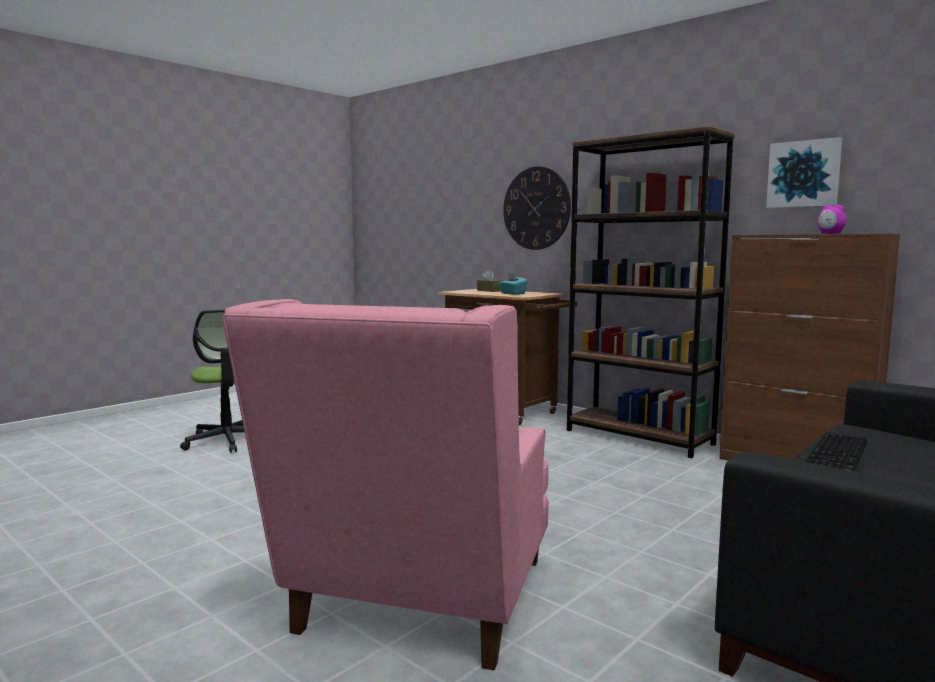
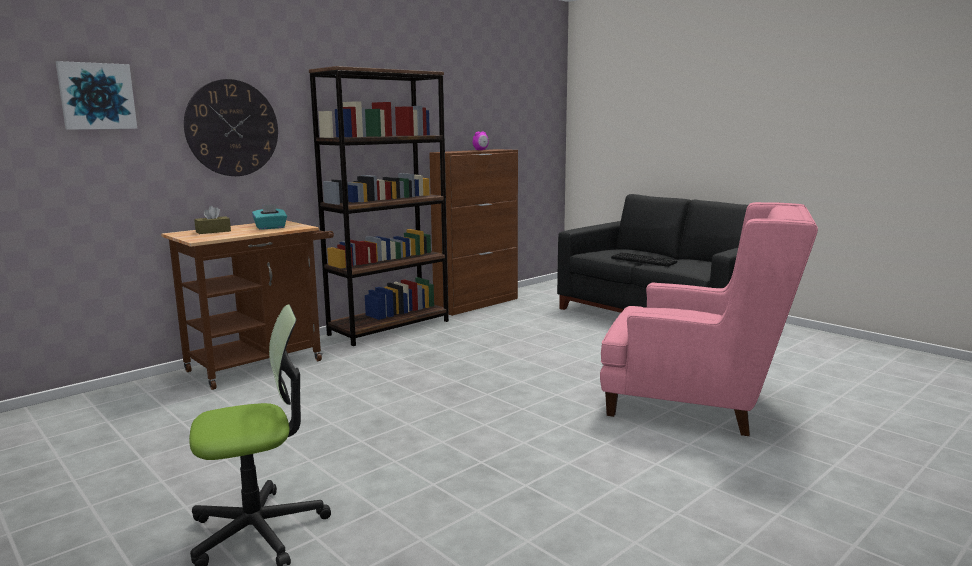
camera: 85 degrees left, 5 degrees up
picture [766,137,842,208] -> picture moved to [56,61,137,130]

